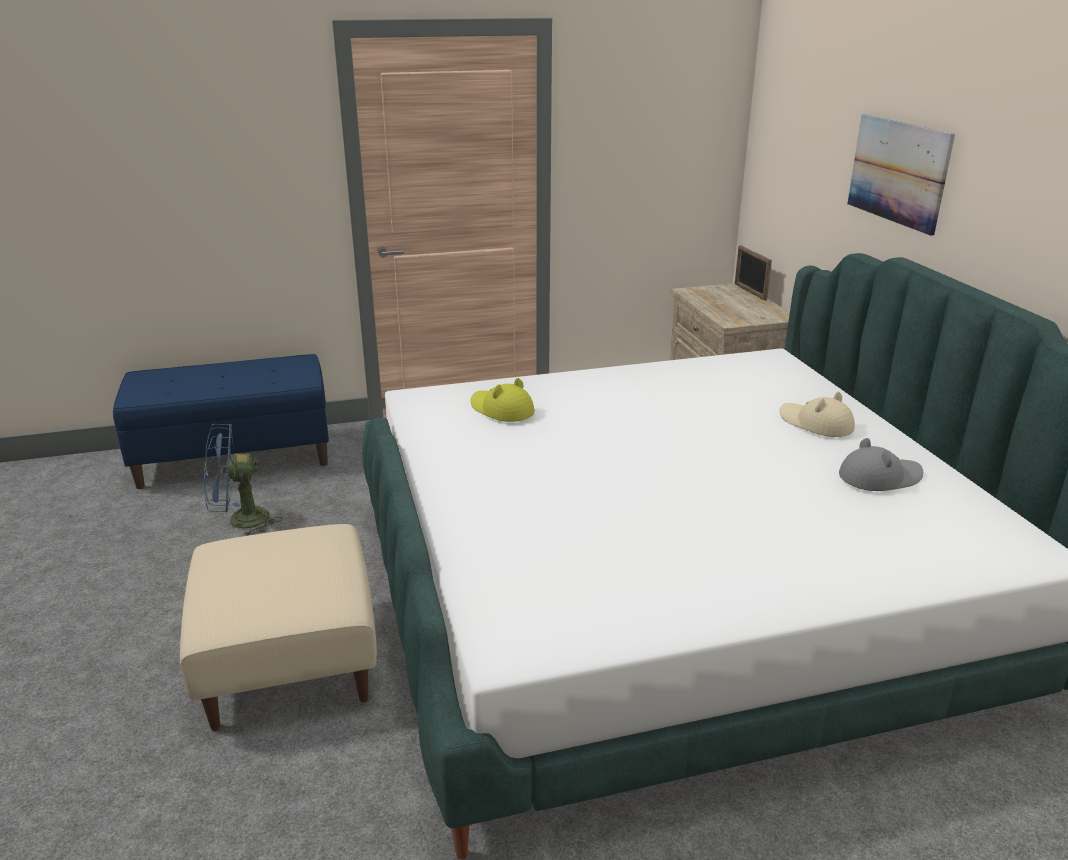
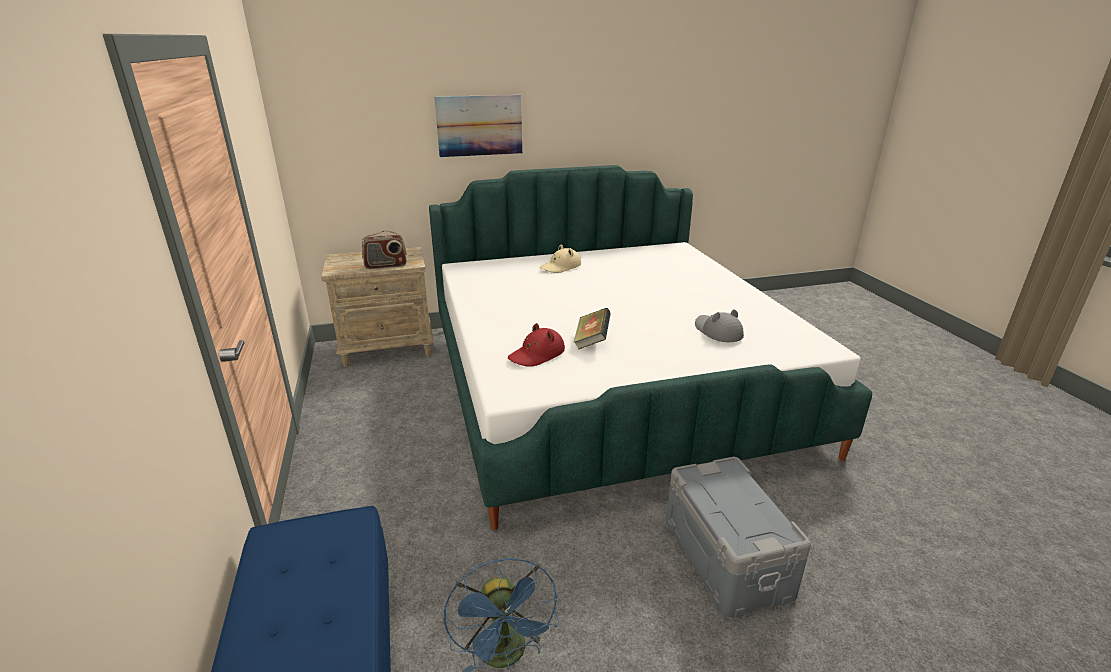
camera: 90 degrees left, 0 degrees up
beige ottoman [180,524,377,731] -> grey storage box [666,457,811,618]
yellow hat [470,378,535,422] -> red hat [508,323,565,367]
picture frame [735,245,772,301] -> none
grey hat [839,438,924,491] -> grey hat moved to [695,309,744,342]
none -> radio [362,231,407,269]
none -> book [573,308,611,350]

